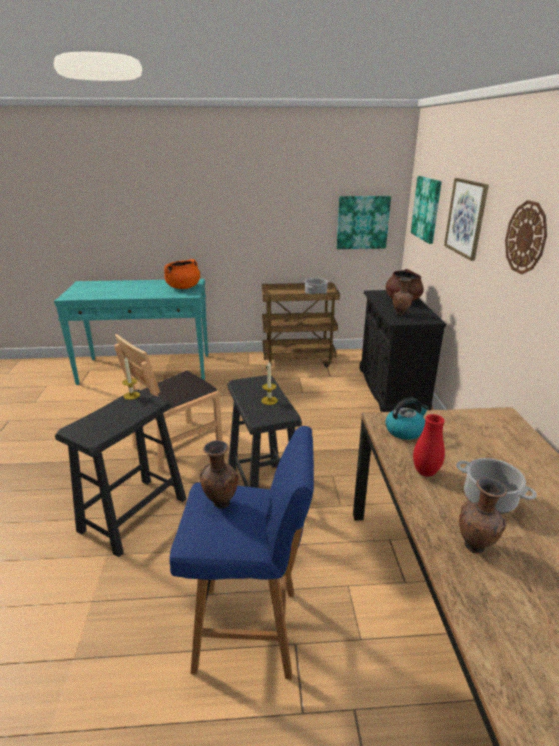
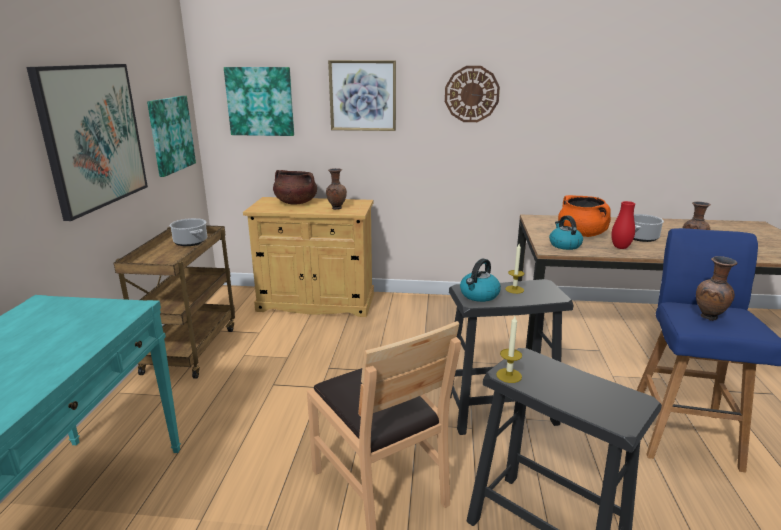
camera: 80 degrees left, 5 degrees down
orange cooking pot [164,259,200,289] -> orange cooking pot moved to [558,195,611,237]
black cabinet [359,290,446,412] -> beige cabinet [243,197,374,317]
none -> picture [26,64,148,221]
none -> kettle [460,258,501,302]

